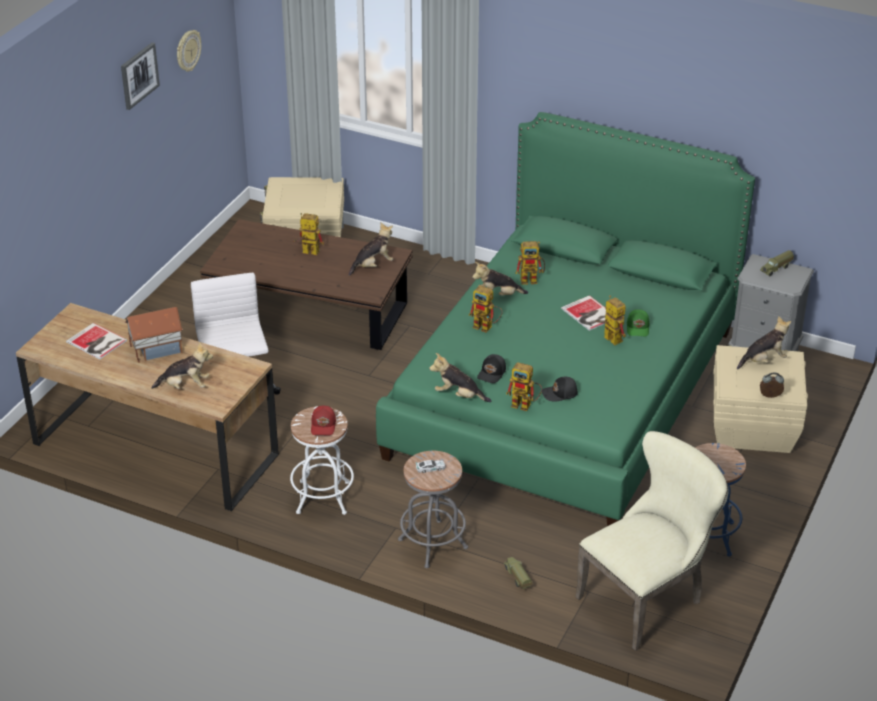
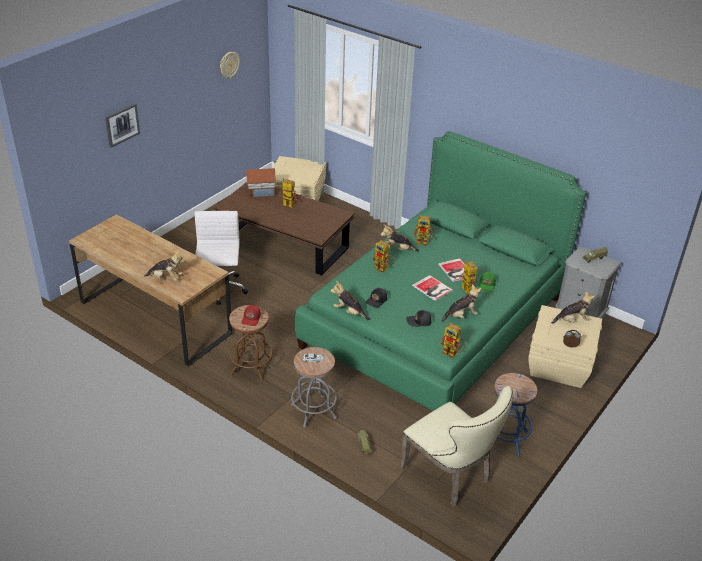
camera: 10 degrees right, 0 degrees up
book [66,323,127,359] -> book moved to [412,275,453,301]
picture [121,42,160,110] -> picture moved to [105,103,140,148]
toy house [125,307,183,363] -> toy house moved to [245,168,276,197]
white stool [290,406,354,515] -> brown stool [229,305,272,381]
plush toy [349,223,393,276] -> plush toy moved to [441,284,482,322]
toy robot [506,362,542,411] -> toy robot moved to [440,323,466,358]
beige chair [575,431,729,651] -> beige chair turned 75 degrees clockwise [400,386,513,507]

